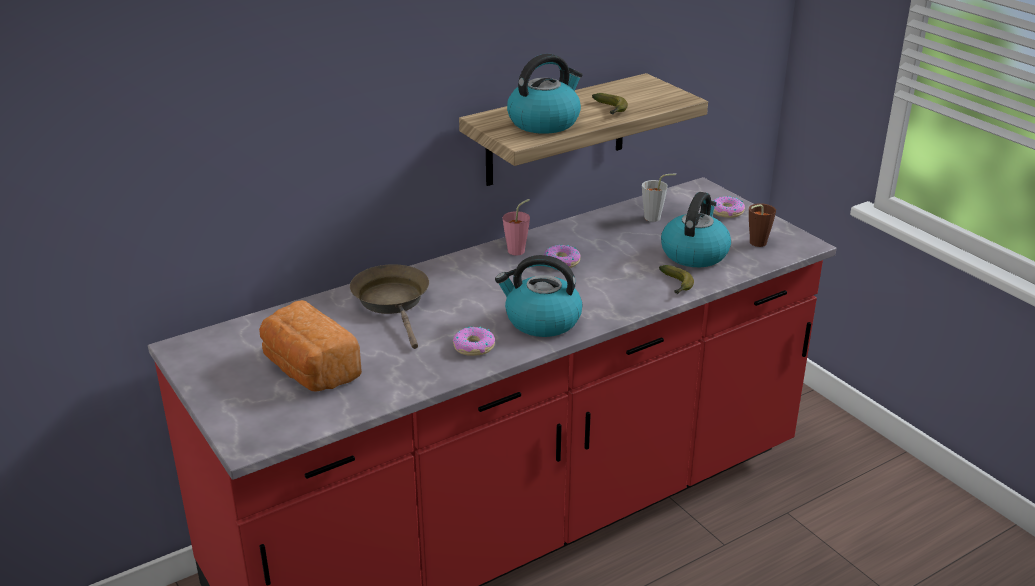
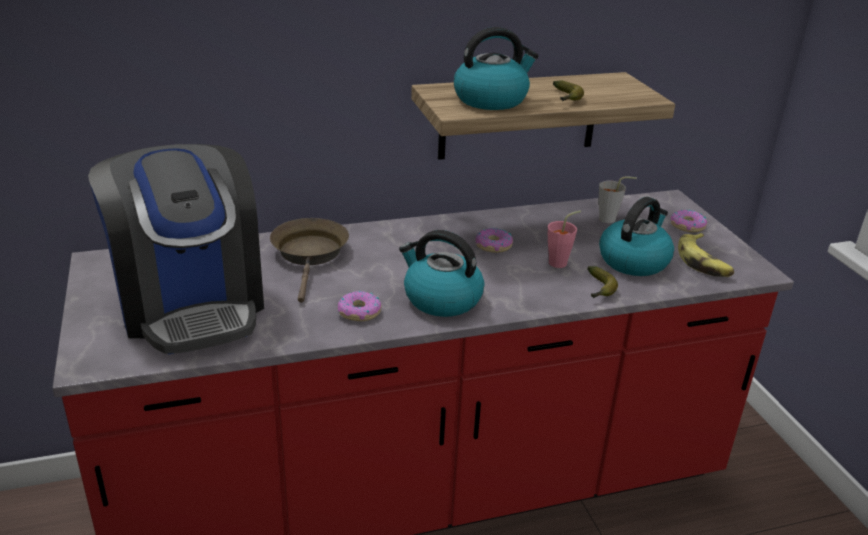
camera: 15 degrees right, 0 degrees up
bread [259,300,362,392] -> coffee machine [88,144,264,354]
pink cup [503,199,530,255] -> pink cup moved to [548,210,581,268]
brown cup [749,203,776,247] -> banana [678,233,734,277]

